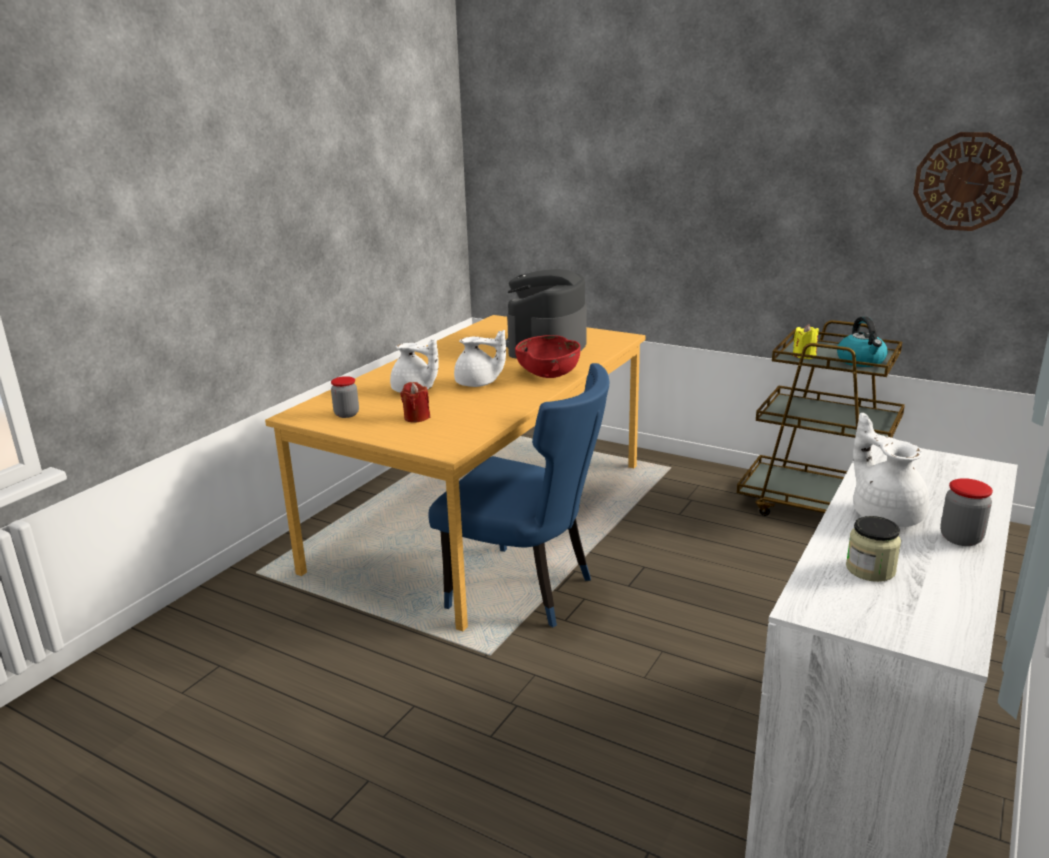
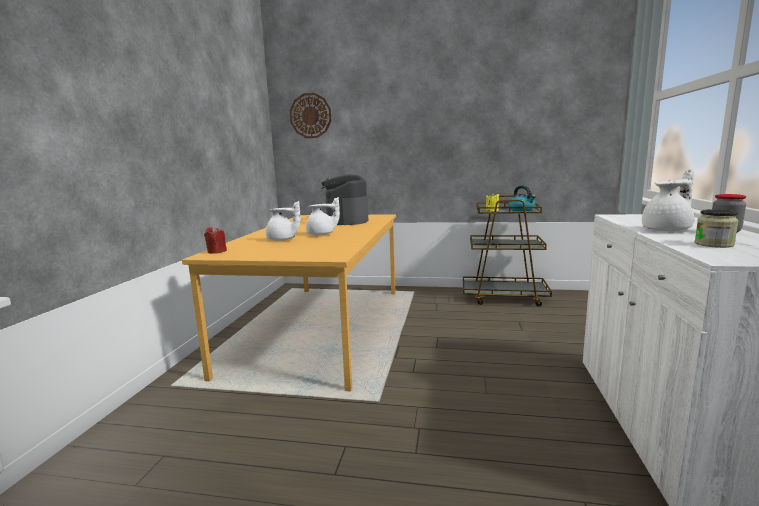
camera: 20 degrees left, 10 degrees down
jar [331,376,359,418] -> none
red candle [401,382,430,423] -> red candle moved to [204,226,227,254]
blue chair [428,363,609,628] -> none
red bowl [515,335,581,378] -> none
white teapot [853,413,929,527] -> white teapot turned 105 degrees clockwise [642,169,695,231]
wall clock [913,132,1022,231] -> wall clock moved to [290,93,331,138]

